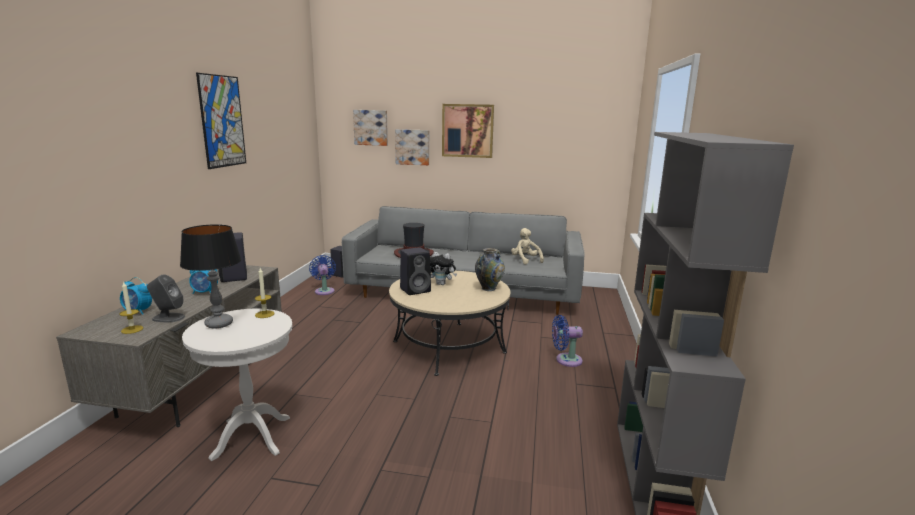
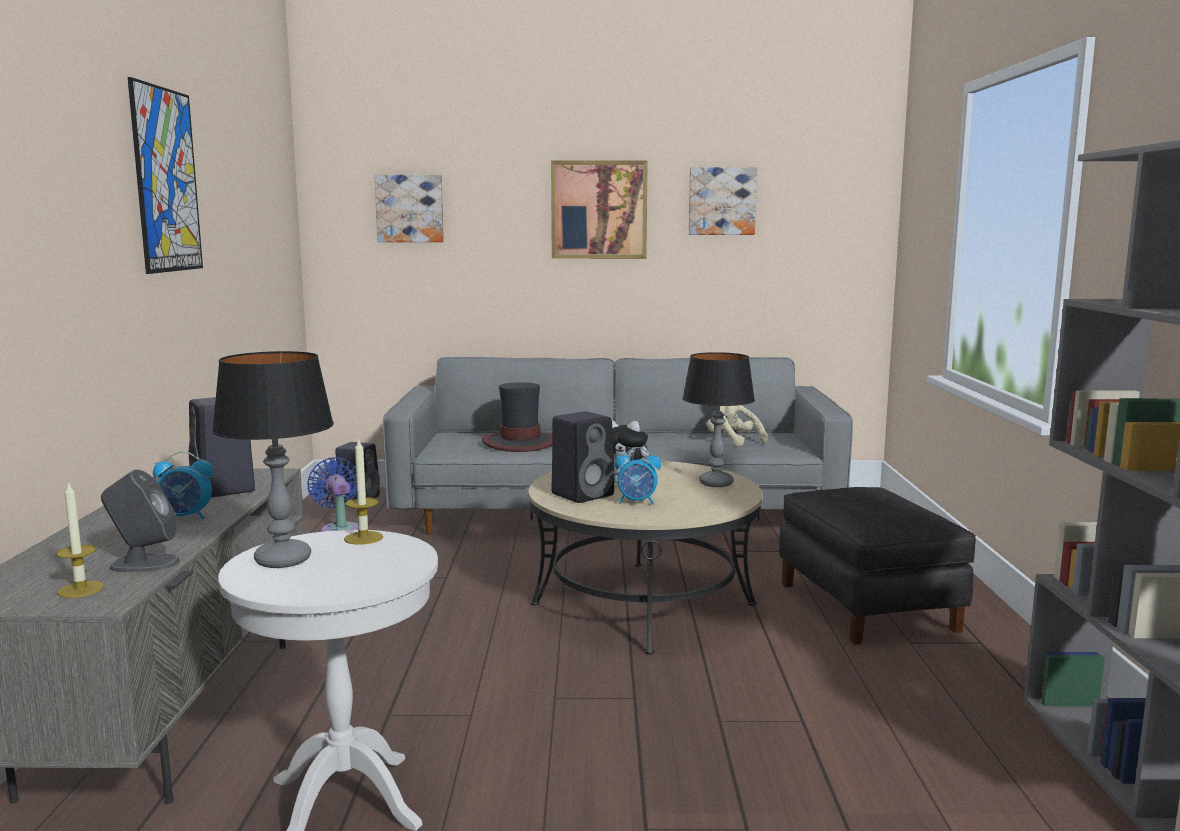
camera: 10 degrees left, 5 degrees down
alarm clock [120,277,152,315] -> alarm clock moved to [615,447,661,504]
picture [395,129,429,165] -> picture moved to [689,167,757,235]
vase [475,248,505,291] -> table lamp [682,352,755,487]
blue fan [552,315,583,367] -> black ottoman [779,487,976,645]

